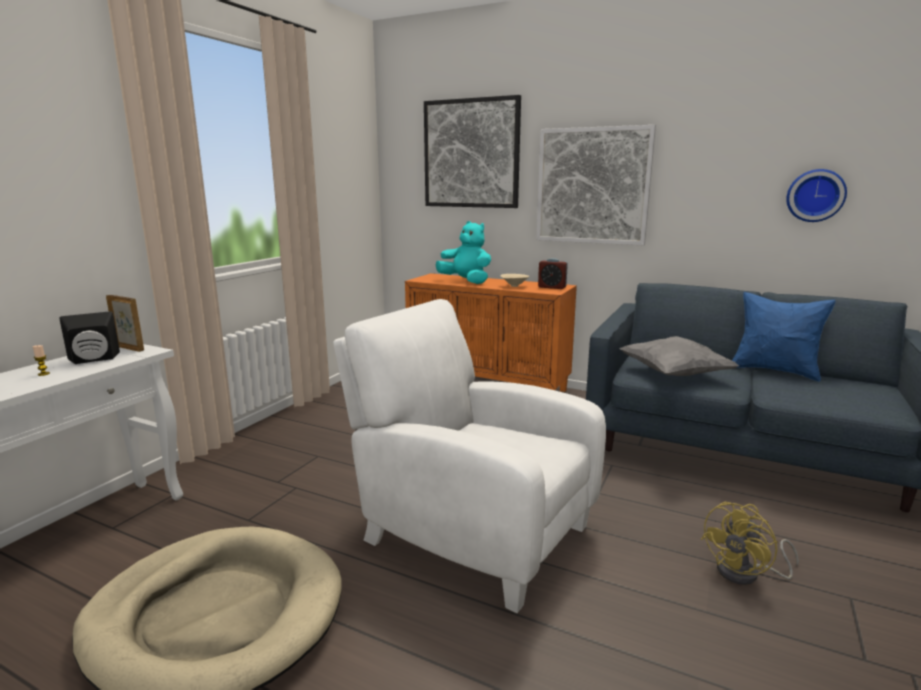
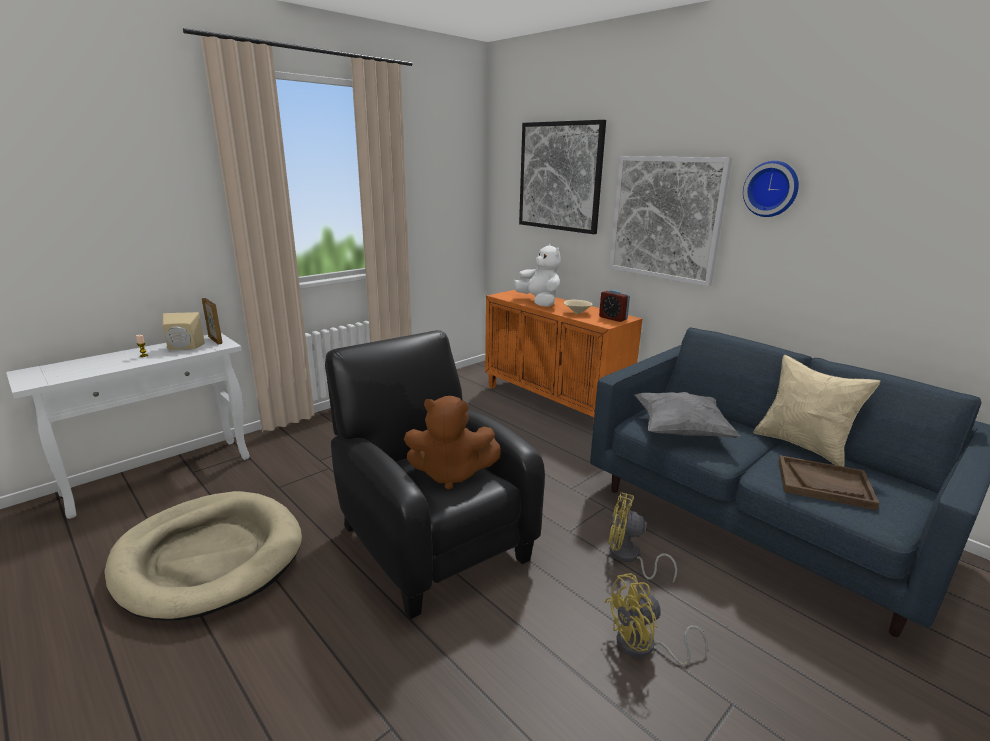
camera: 20 degrees right, 5 degrees up
black speaker [59,311,120,364] -> beige speaker [162,312,205,350]
white armchair [333,299,606,613] -> black armchair [325,330,545,619]
turquoise plush toy [436,221,491,284] -> white plush toy [513,244,561,307]
blue pillow [732,292,836,382] -> beige pillow [753,355,881,467]
wall clock [786,169,847,222] -> wall clock moved to [743,161,799,217]
none -> brown plush toy [404,396,501,490]
none -> yellow fan [608,492,677,582]
none -> brown tray [778,455,879,510]

